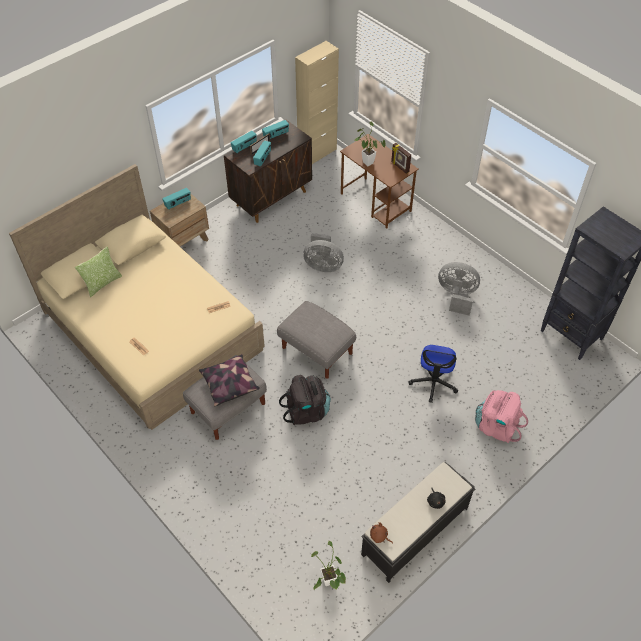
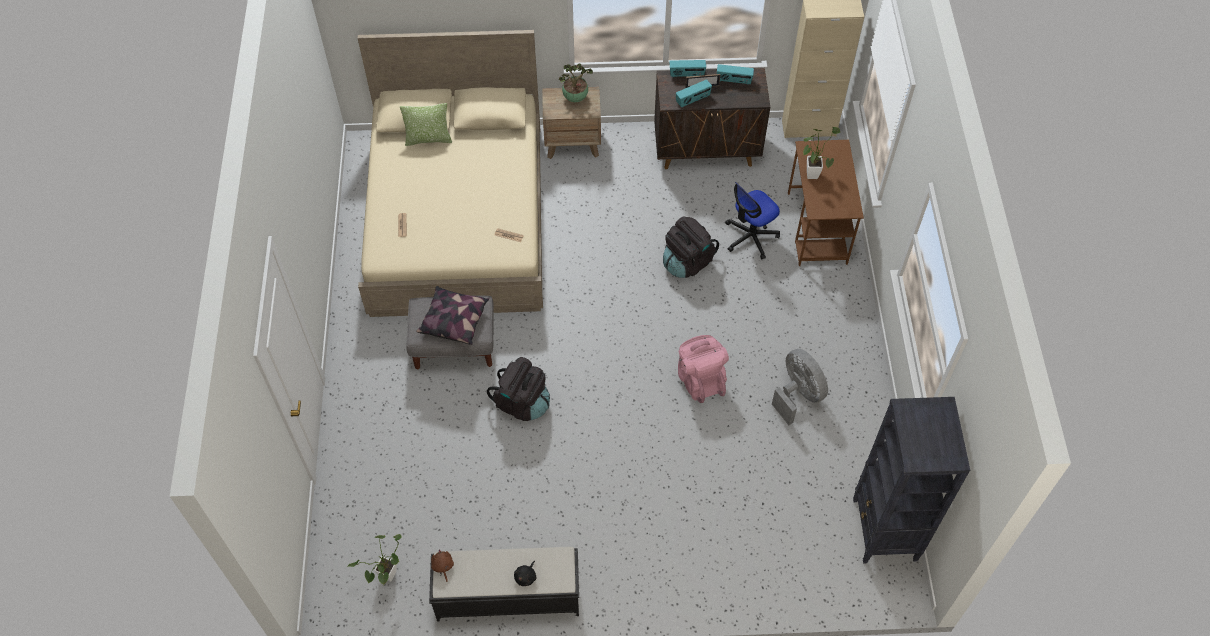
camera: 40 degrees right, 5 degrees up
radio [162,188,191,210] -> potted plant [559,63,593,102]
grey ottoman [277,301,356,379] -> none
grey fan [303,233,344,272] -> black backpack [663,216,719,278]
picture frame [391,143,411,174] -> none
office chair [408,345,458,402] -> office chair moved to [725,182,780,259]
pink backpack [475,390,528,443] -> pink backpack moved to [678,335,729,403]

